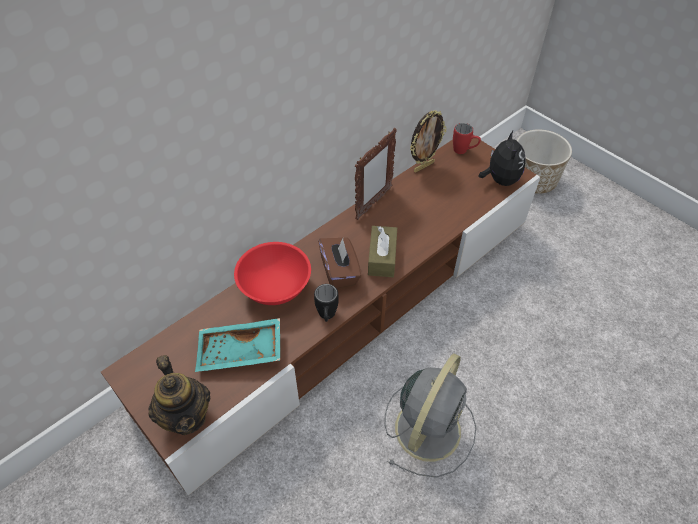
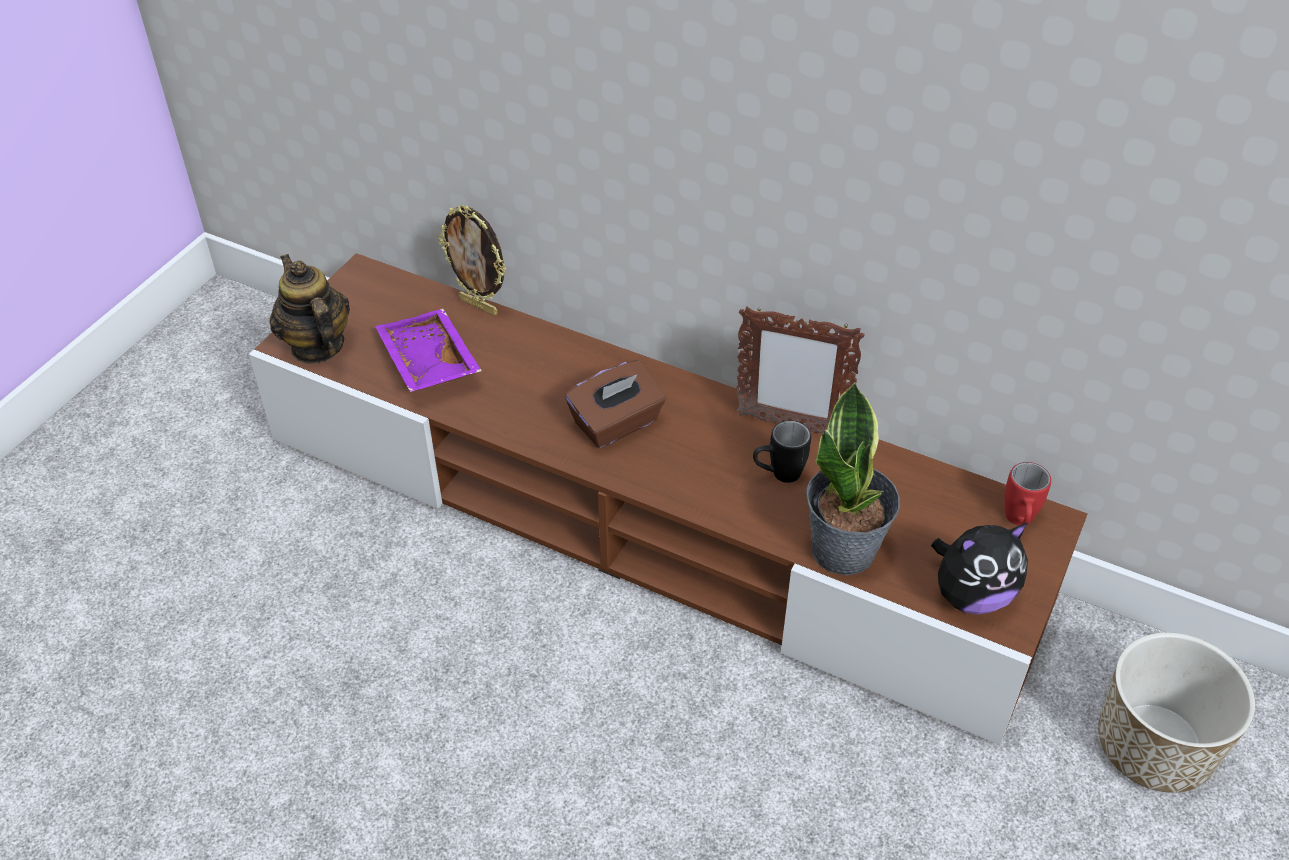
camera: 70 degrees right, 5 degrees down
teapot [149,355,210,435] -> teapot turned 105 degrees clockwise [270,254,350,364]
turquoise tray [195,318,280,372] -> purple tray [375,309,482,392]
red bowl [234,242,311,305] -> none
black mug [314,284,339,322] -> black mug moved to [753,421,811,483]
brown tissue box [368,226,397,277] -> none
grey fan [384,354,477,478] -> none
picture frame [410,110,447,173] -> picture frame moved to [438,205,506,316]
none -> potted plant [806,382,900,576]

